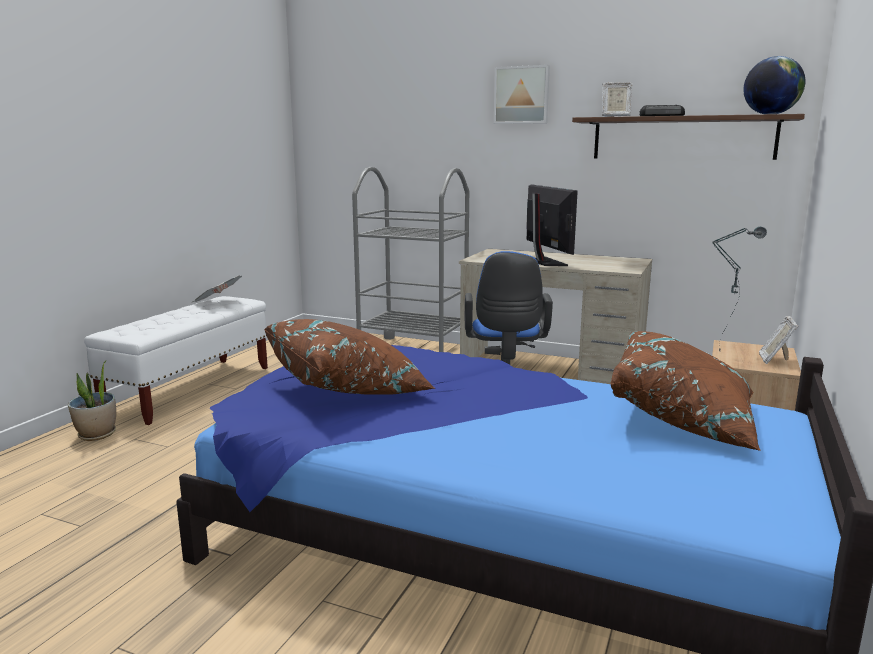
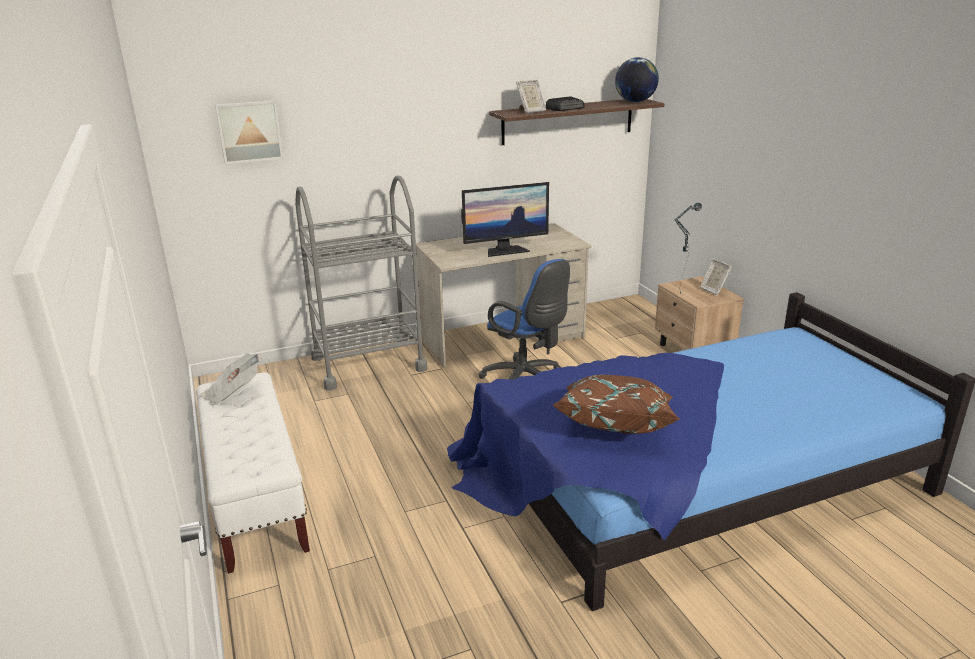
camera: 45 degrees left, 10 degrees up
potted plant [68,360,116,441] -> none
picture [494,65,550,124] -> picture moved to [215,100,284,164]
monitor [526,184,578,266] -> monitor turned 135 degrees clockwise [461,182,549,257]
brown pillow [610,331,761,451] -> none

